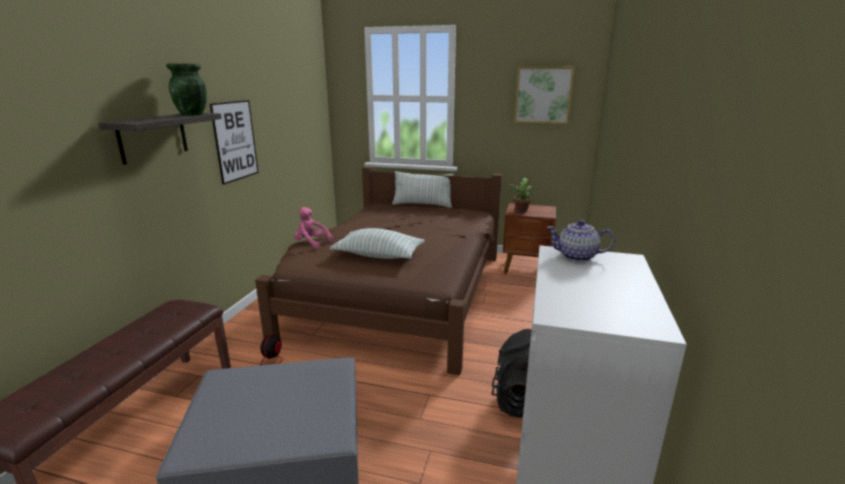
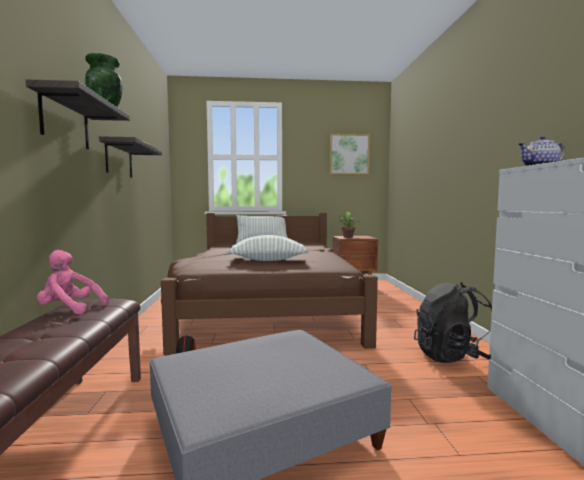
camera: 20 degrees left, 15 degrees down
picture [210,100,259,185] -> shelf [99,136,162,178]
pink plush toy [294,207,333,249] -> pink plush toy moved to [37,250,109,315]

